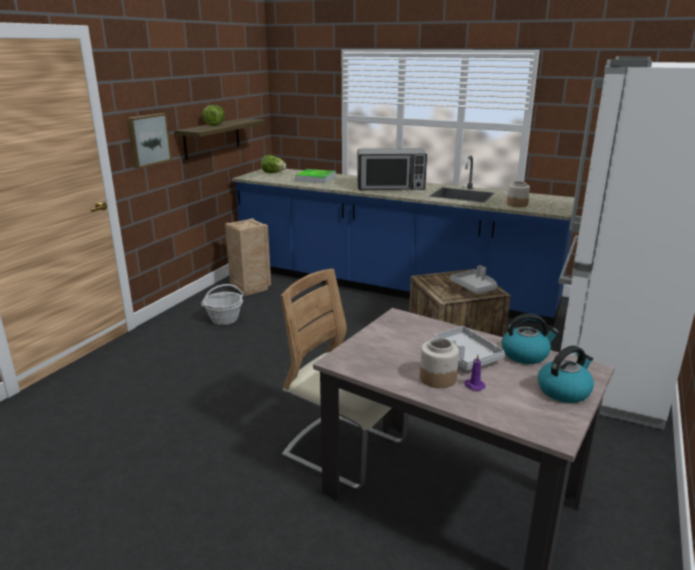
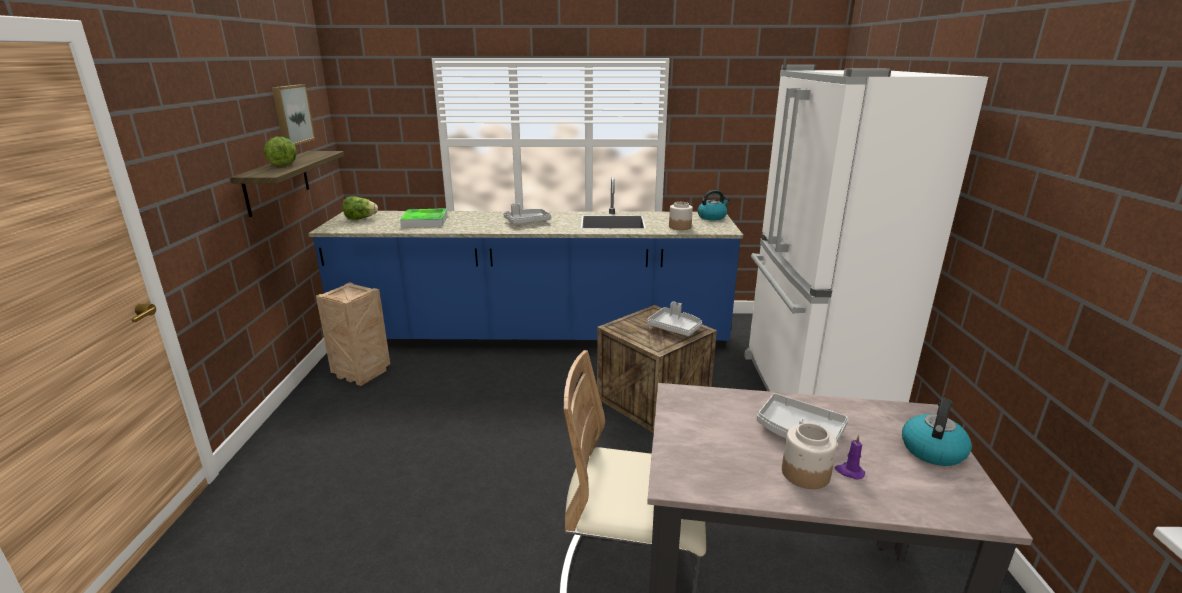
camera: 25 degrees left, 0 degrees up
picture [127,113,172,169] -> picture moved to [272,84,315,145]
basket [201,284,244,325] -> none
microwave [357,149,427,190] -> grey tray [503,203,551,224]
kettle [501,314,559,364] -> kettle moved to [698,190,730,220]

